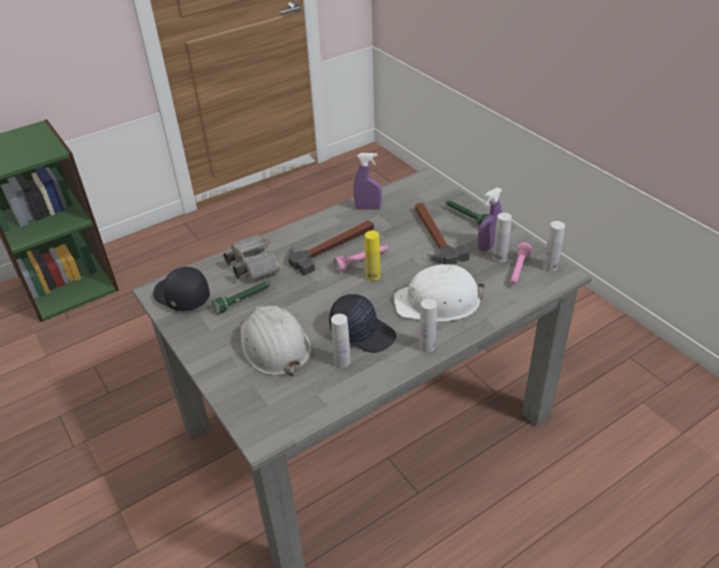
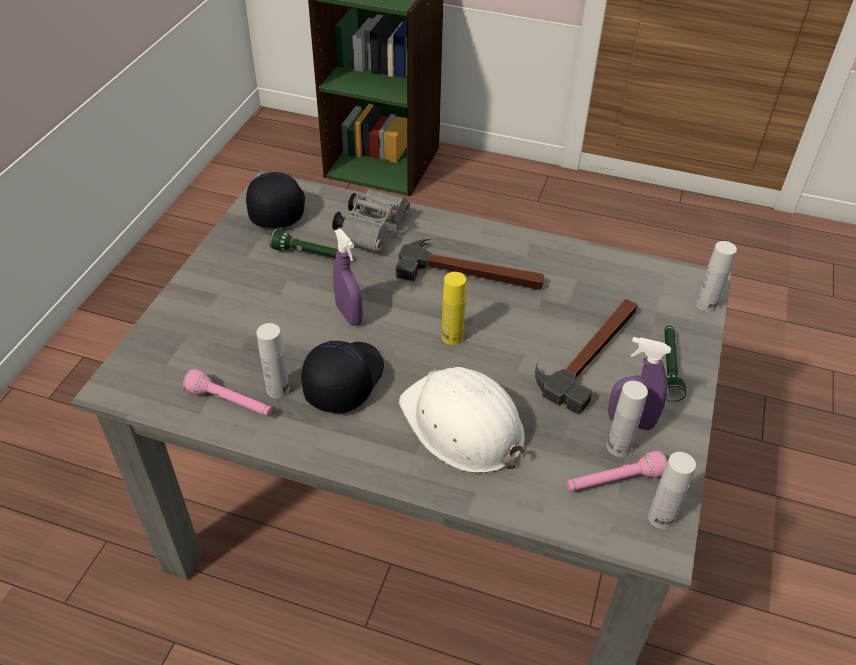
camera: 50 degrees right, 5 degrees up
white hard hat [240,306,311,376] -> none
black cap [329,294,396,353] -> black cap turned 150 degrees counterclockwise [301,341,384,413]
pink flashlight [334,245,388,272] -> pink flashlight moved to [183,369,272,416]
purple spray bottle [354,153,382,210] -> purple spray bottle moved to [333,229,363,326]
white bottle [419,298,437,353] -> white bottle moved to [696,241,737,312]

